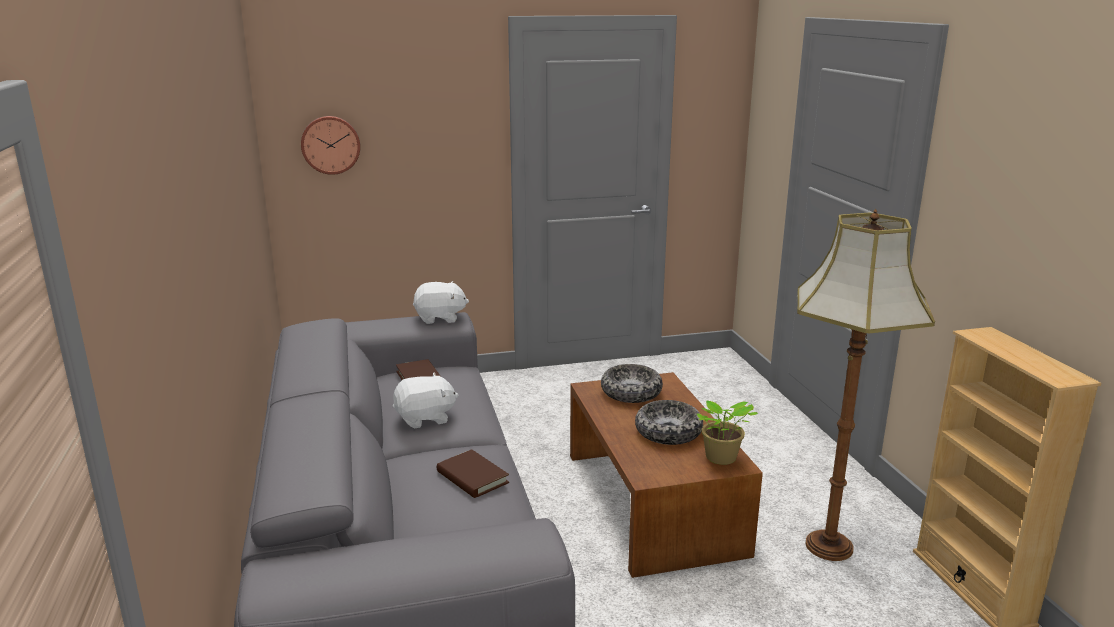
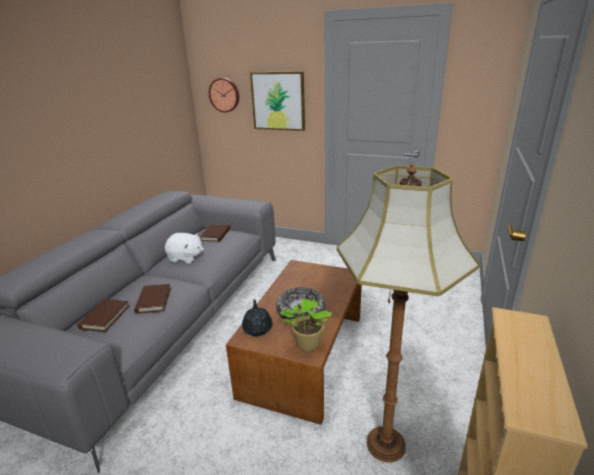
camera: 35 degrees right, 5 degrees up
white plush toy [413,281,469,324] -> none
bowl [601,364,663,403] -> none
none -> brown book [77,299,129,332]
none -> black teapot [242,299,273,336]
none -> picture [250,71,305,131]

